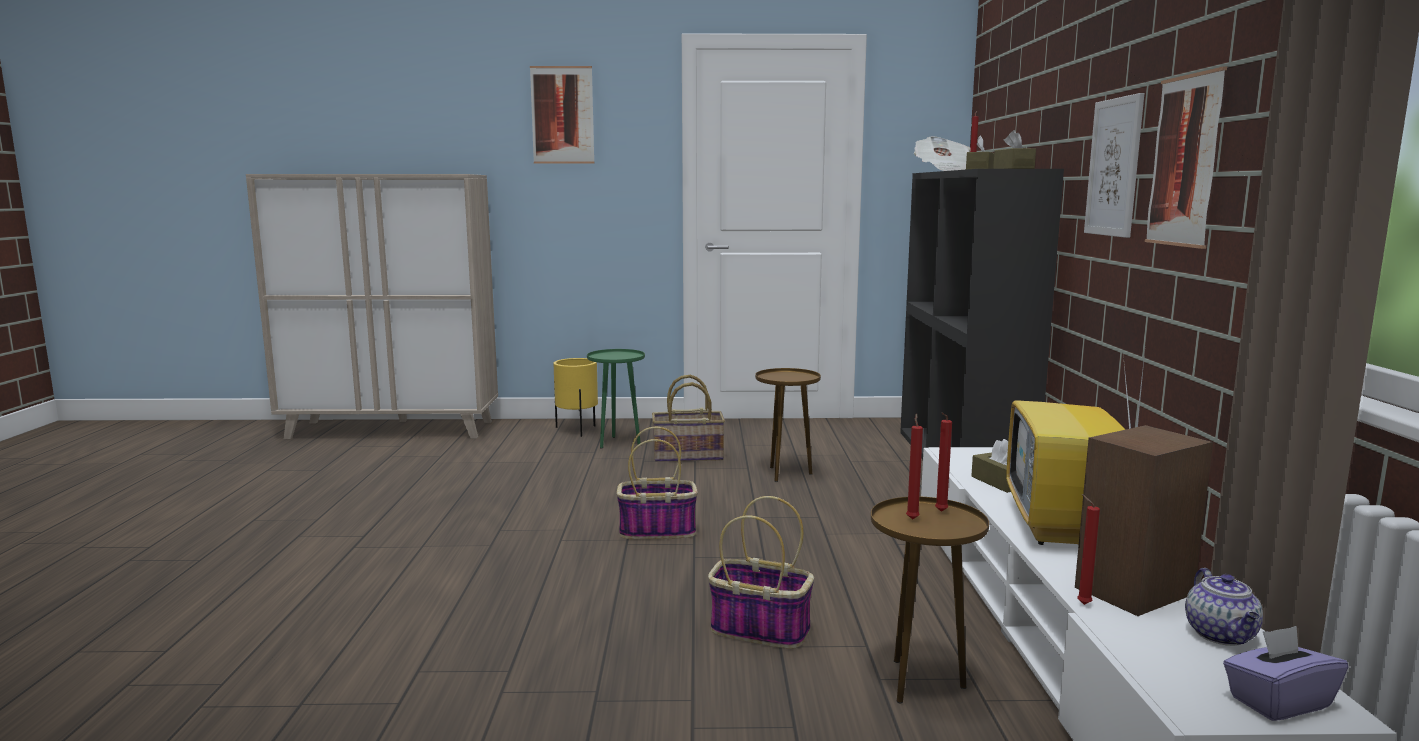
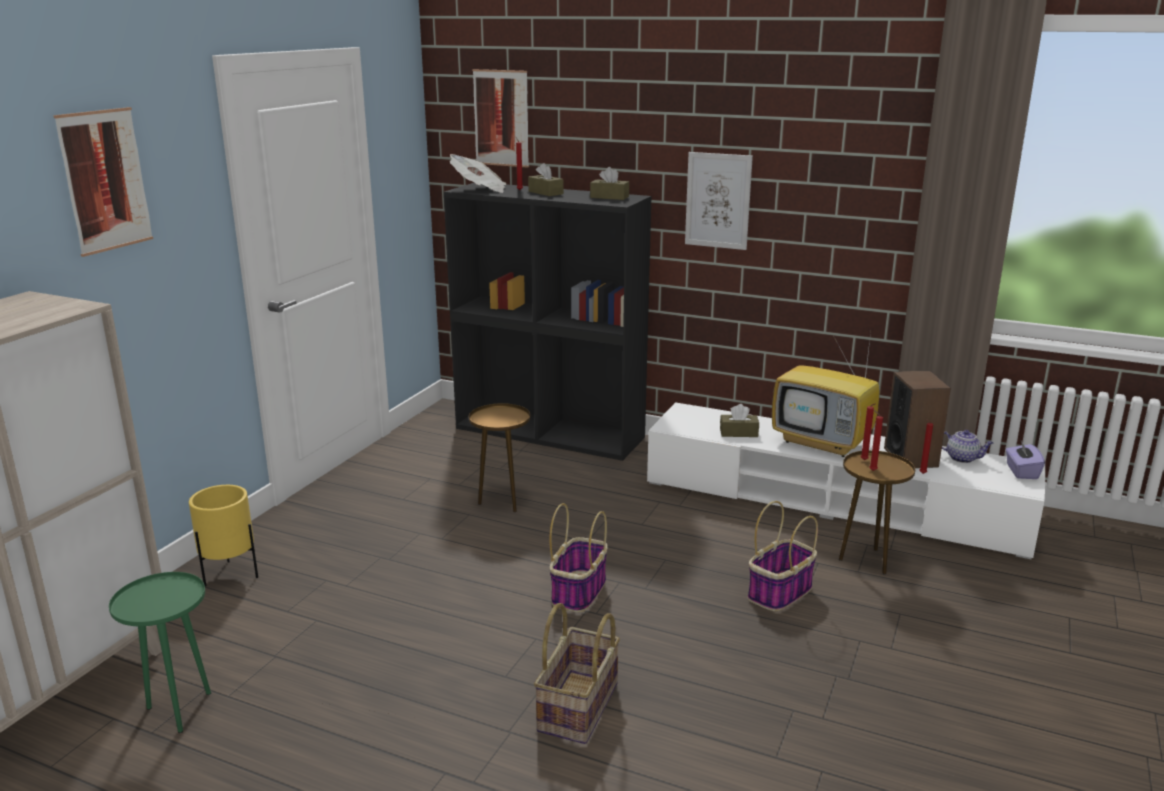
camera: 65 degrees left, 10 degrees up
green side table [587,349,645,448] -> green side table moved to [109,572,211,733]
basket [652,375,725,462] -> basket moved to [534,603,620,744]
picture [1145,66,1227,249] -> picture moved to [472,69,529,168]

